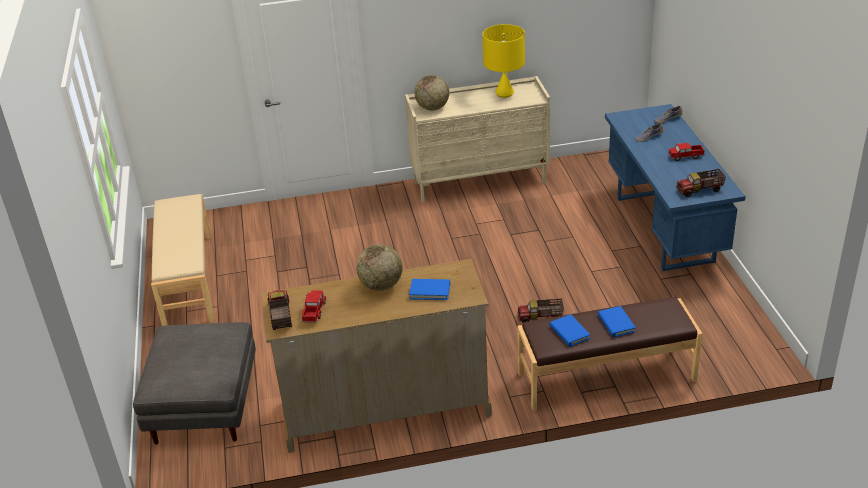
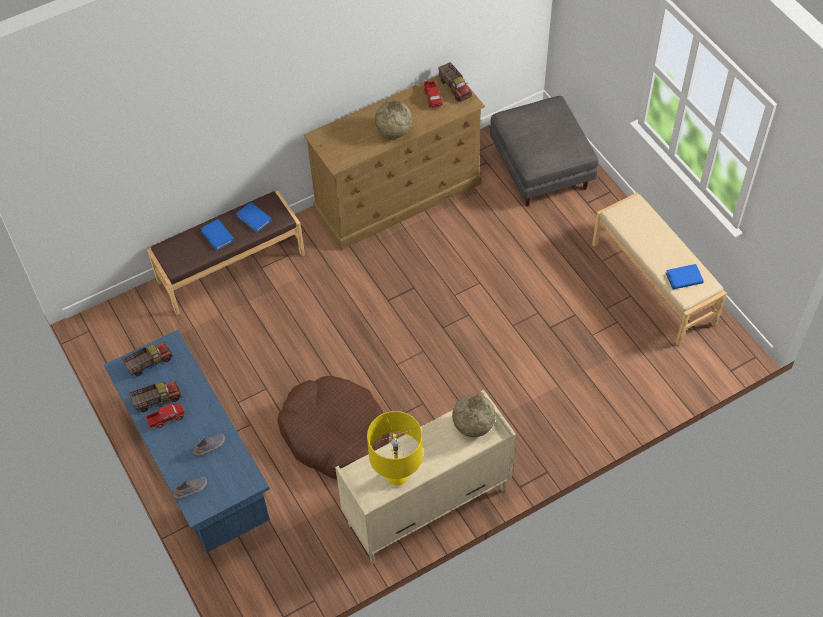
camera: 160 degrees right, 20 degrees up
blue book [409,279,450,300] -> blue book moved to [666,264,704,289]
toy truck [517,298,564,323] -> toy truck moved to [129,381,182,412]
none -> brown dog bed [277,376,390,479]

